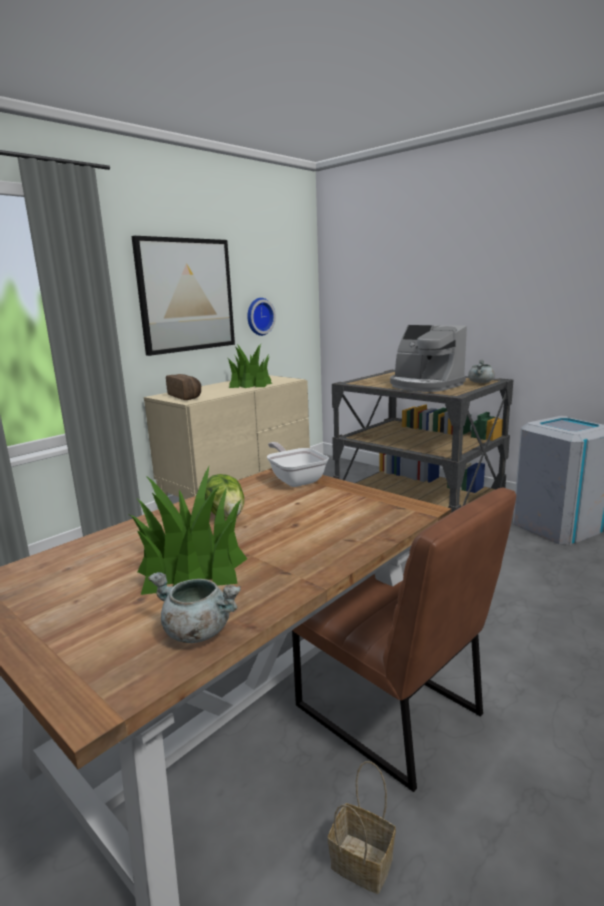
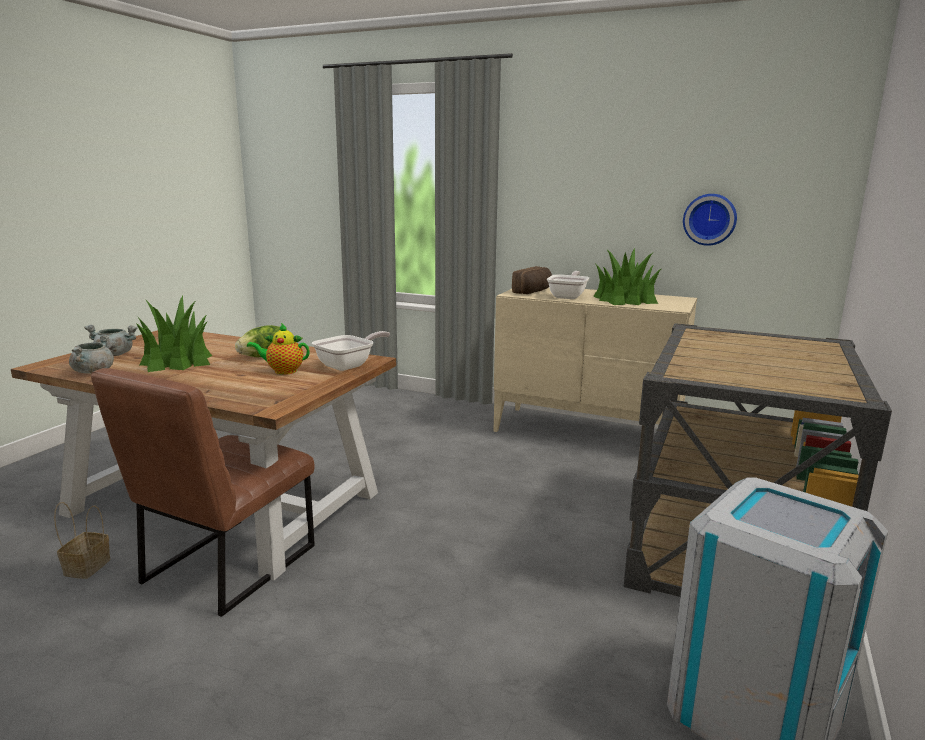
camera: 70 degrees right, 0 degrees up
picture [131,236,235,356] -> none
coffee machine [390,325,467,392] -> none
grey cooking pot [468,359,495,383] -> grey cooking pot moved to [84,325,137,356]
none -> teapot [247,323,310,375]
none -> frying pan [547,271,590,299]

